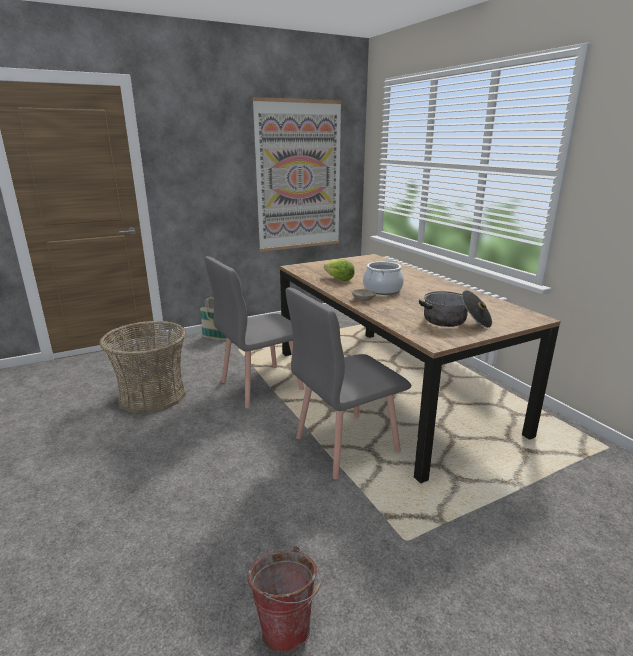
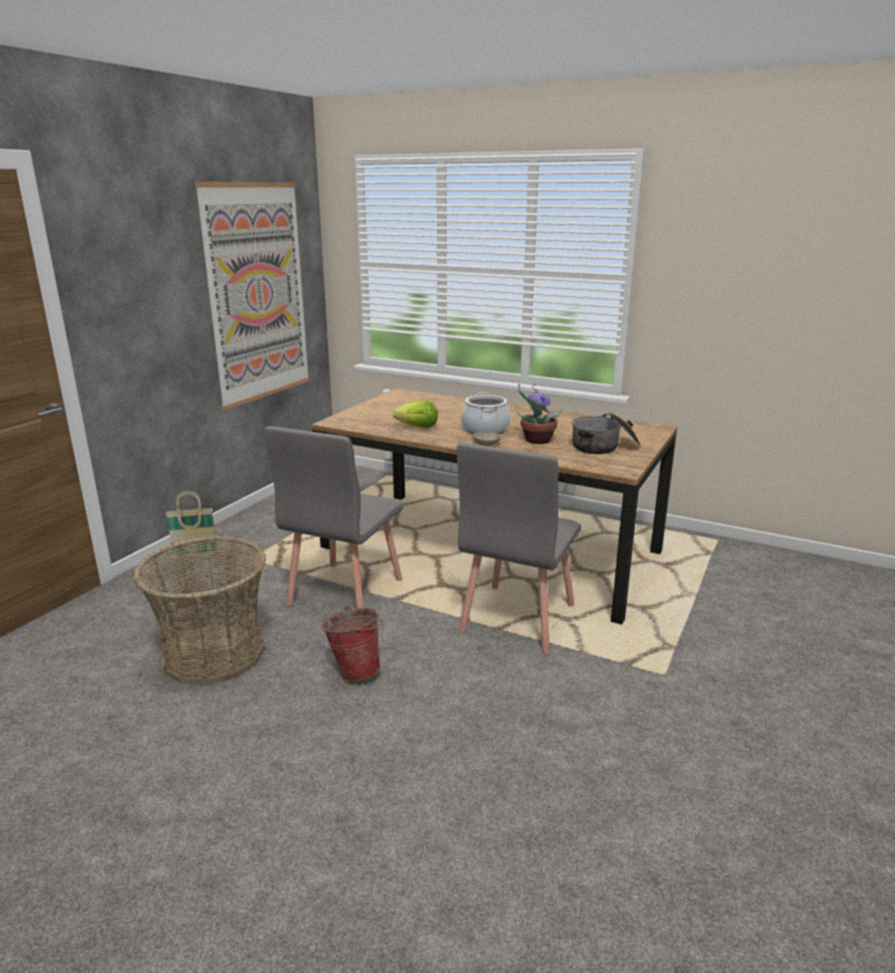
camera: 35 degrees left, 0 degrees up
bucket [247,546,321,653] -> bucket moved to [321,606,383,681]
none -> potted plant [517,384,563,444]

